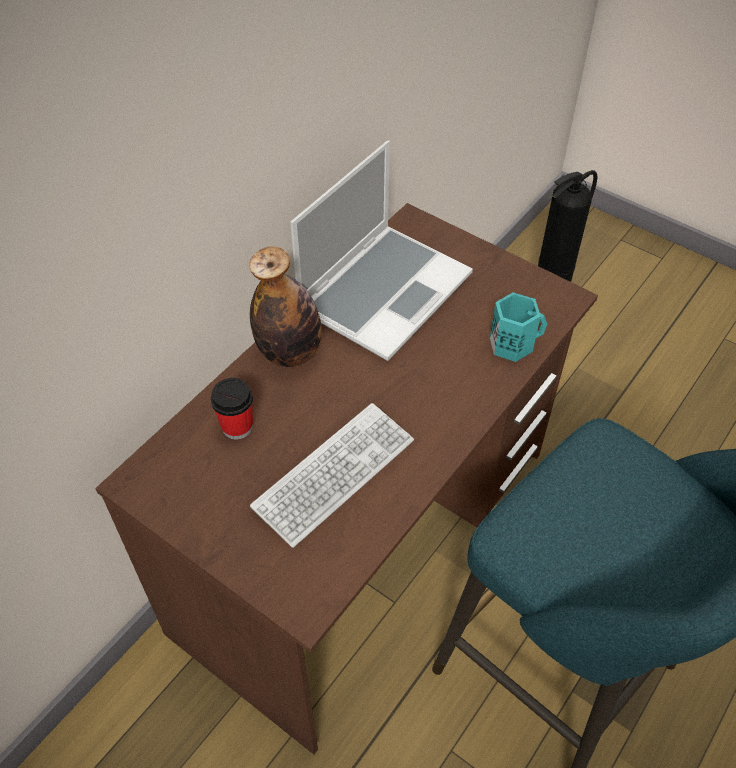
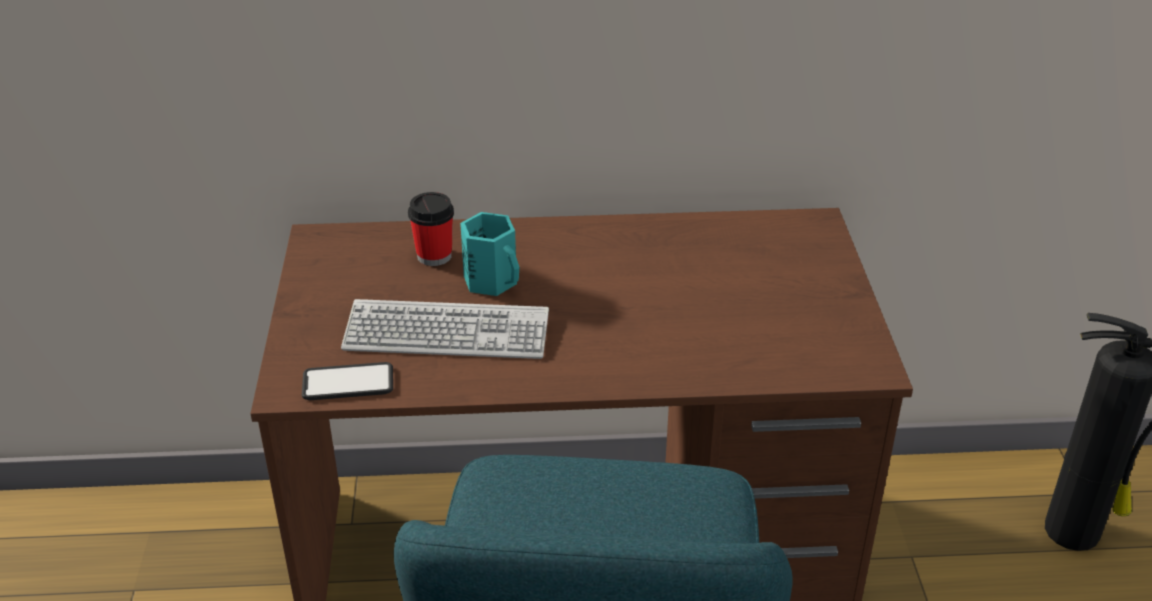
camera: 50 degrees right, 15 degrees down
bottle [249,246,322,367] -> none
laptop [290,140,473,361] -> none
turquoise mug [490,292,548,362] -> turquoise mug moved to [460,212,519,296]
none -> phone [302,362,393,400]

